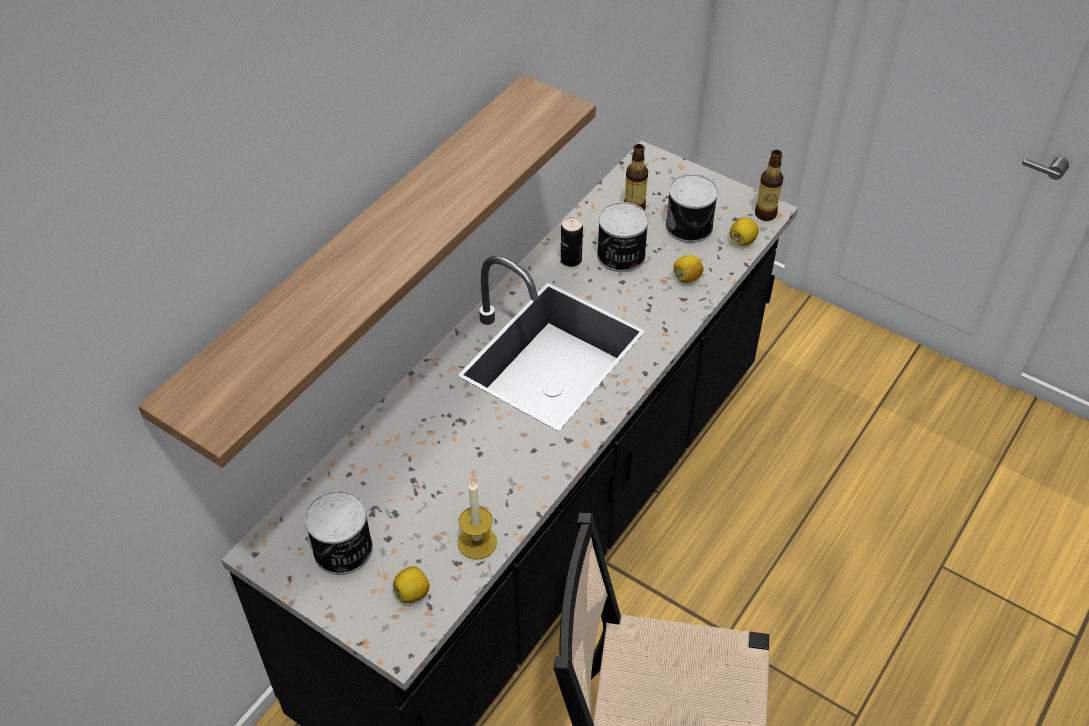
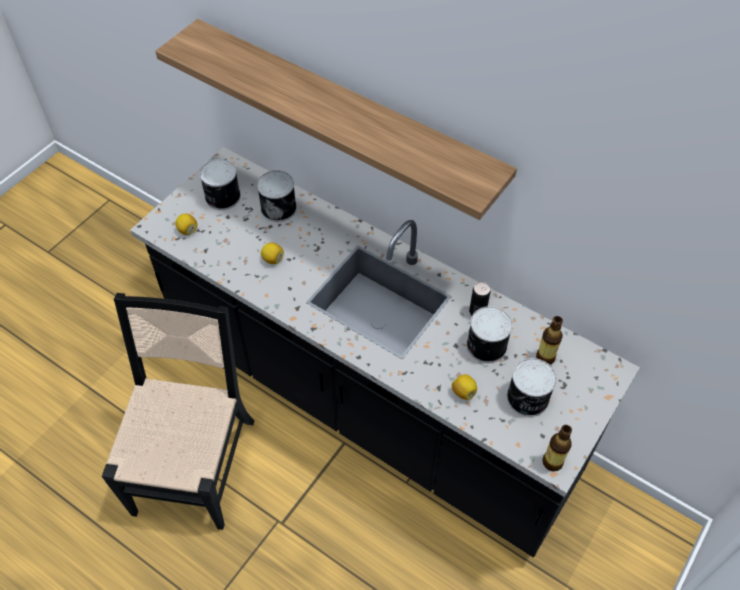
camera: 90 degrees right, 5 degrees up
candle [457,480,497,560] -> none
lemon [730,217,759,246] -> lemon moved to [261,243,284,264]
none -> can [257,170,297,222]

